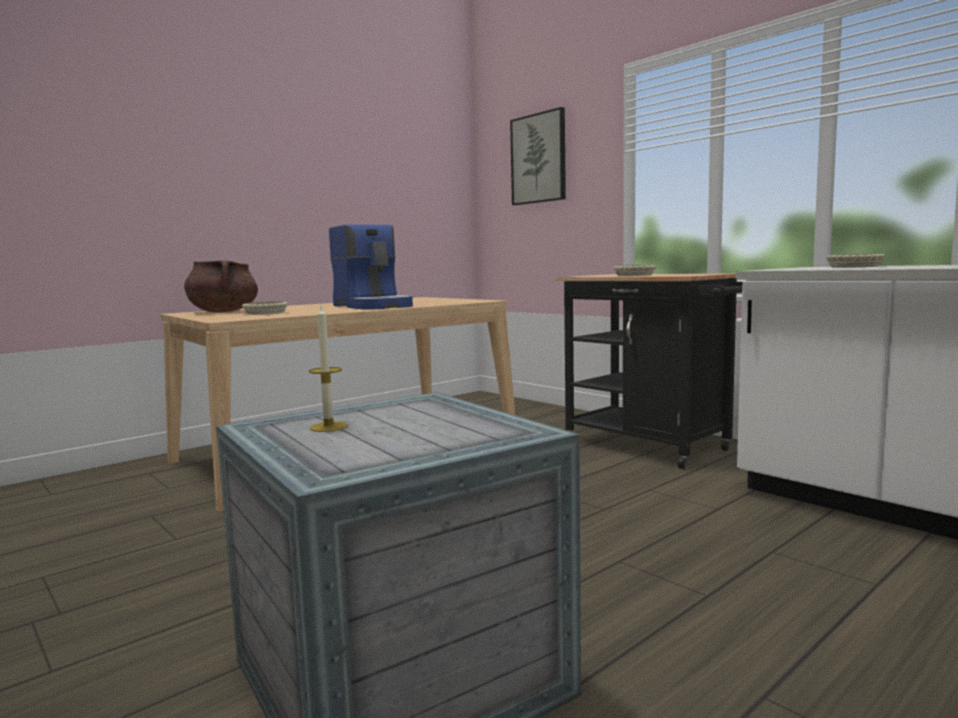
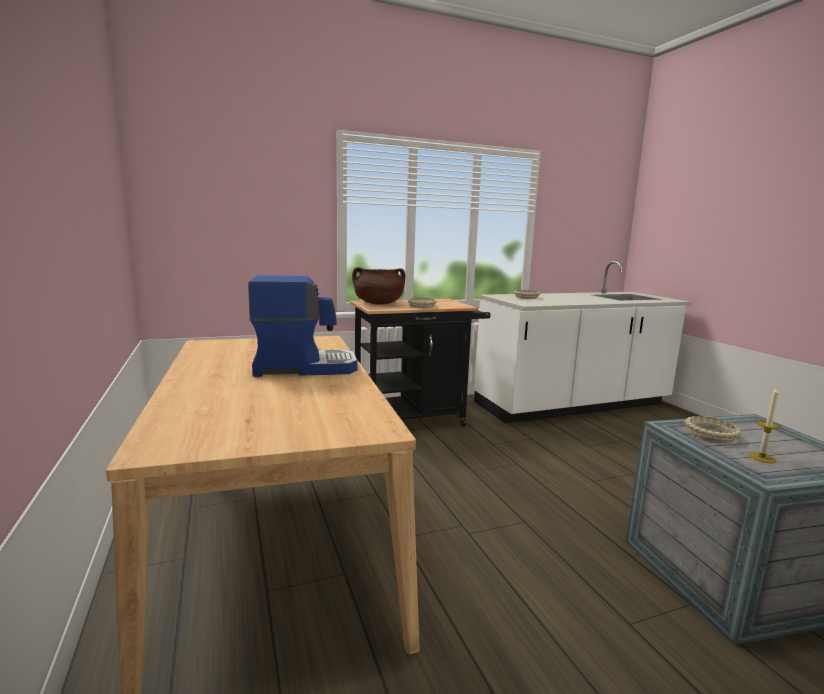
camera: 70 degrees left, 5 degrees up
brown cooking pot [184,260,258,312] -> brown cooking pot moved to [352,267,405,305]
beige bowl [242,301,288,315] -> beige bowl moved to [685,416,742,444]
picture [510,107,566,205] -> none

